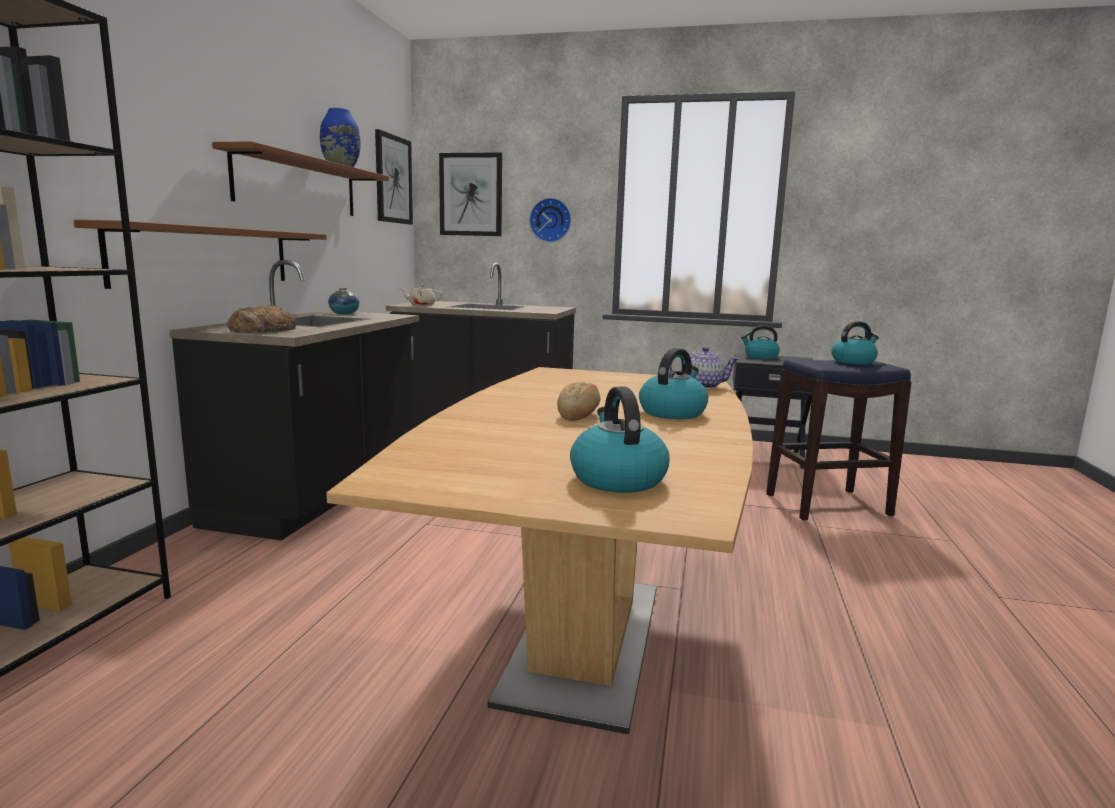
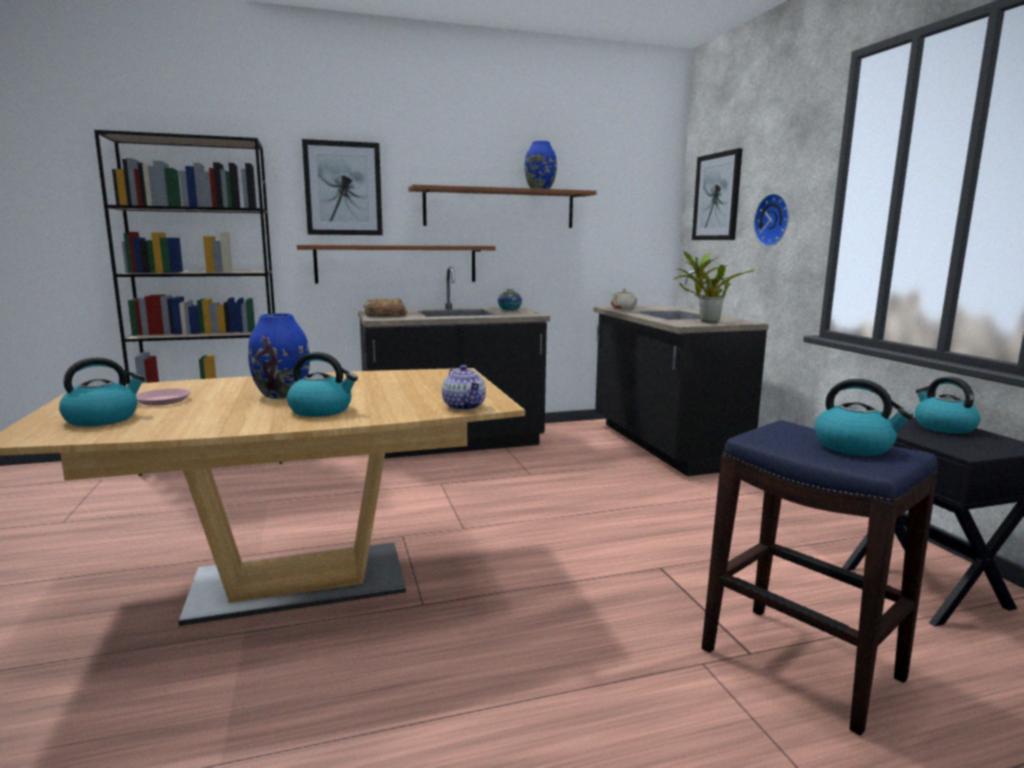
camera: 60 degrees right, 0 degrees up
picture [375,129,413,224] -> picture moved to [302,139,383,235]
bread [557,382,601,421] -> blue vase [248,313,310,399]
none -> pink plate [136,389,191,406]
none -> potted plant [674,251,755,323]

